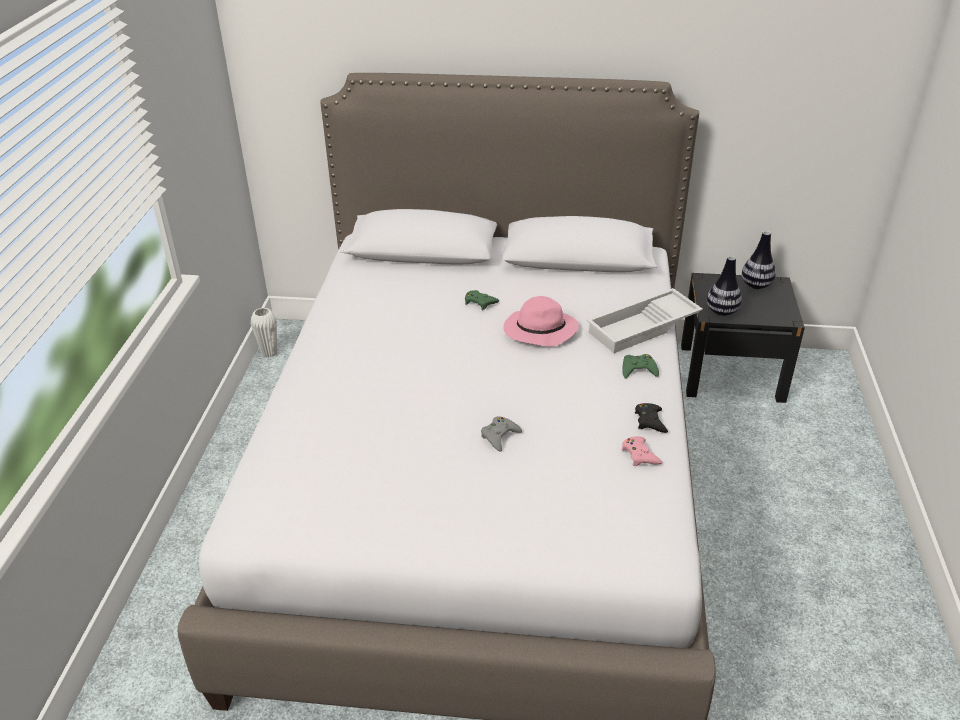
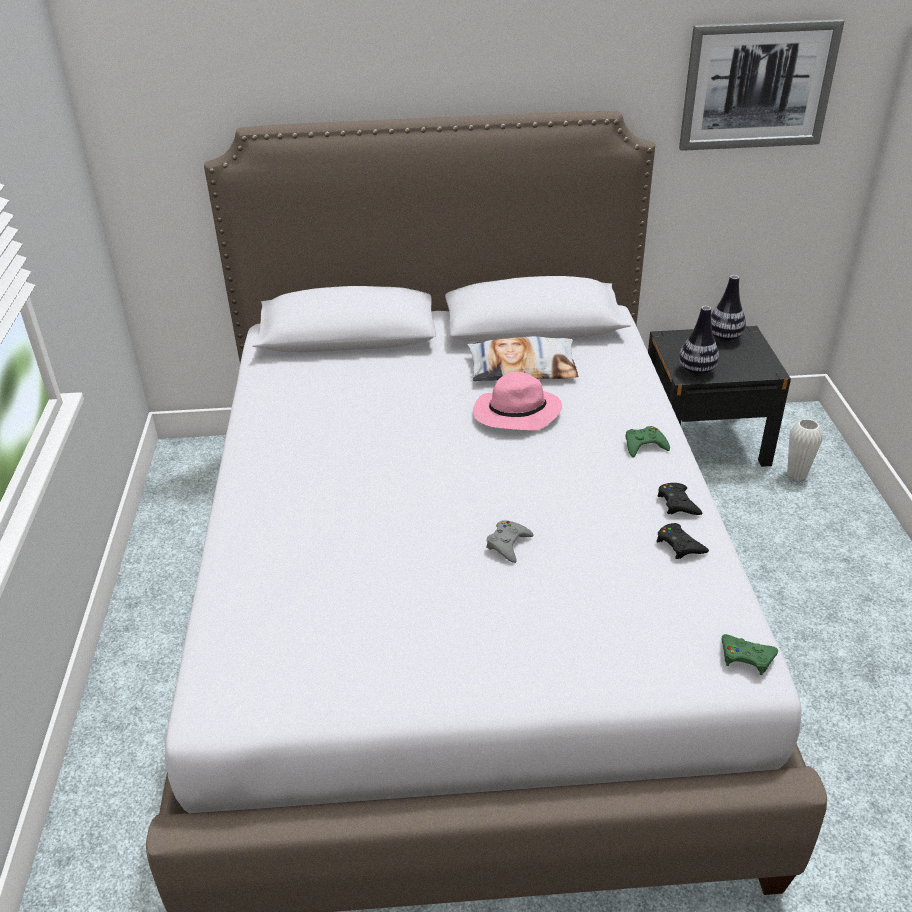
camera: 10 degrees left, 0 degrees up
white vase [251,307,277,358] -> white vase moved to [787,418,823,480]
green game controller [465,290,499,310] -> green game controller moved to [722,634,778,675]
white tray [586,288,703,353] -> none
pink game controller [621,436,663,466] -> black game controller [657,523,709,559]
none -> pillow [467,336,578,381]
none -> picture [679,19,844,151]

